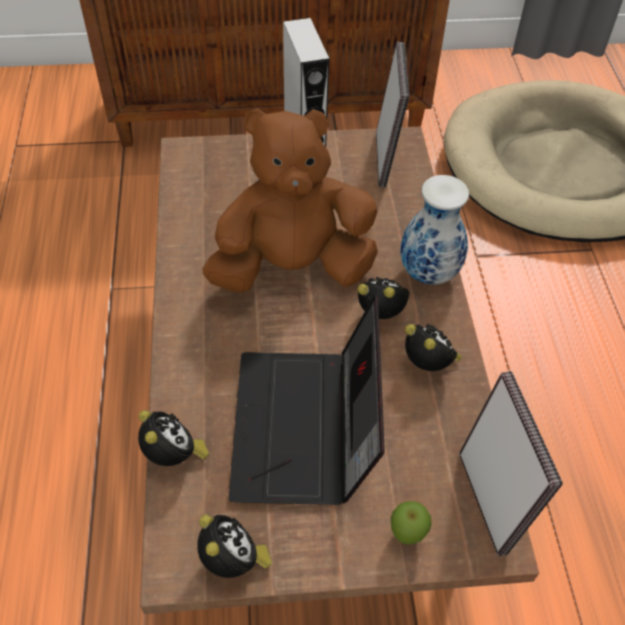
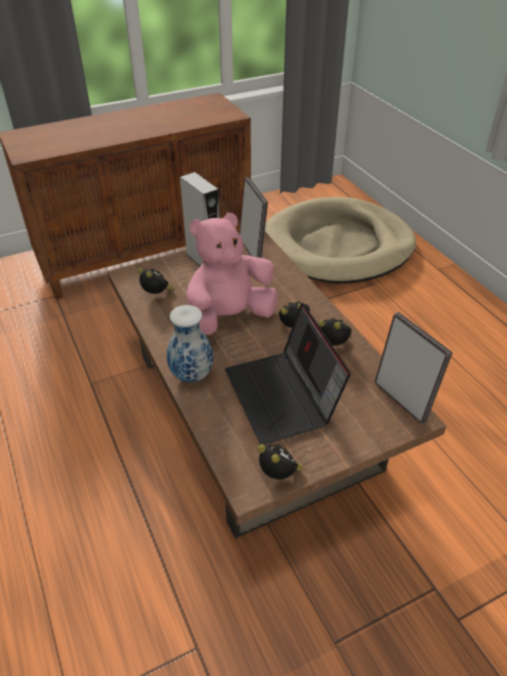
camera: 20 degrees left, 10 degrees down
alarm clock [138,410,209,466] -> alarm clock moved to [138,268,175,294]
brown plush toy [202,108,378,293] -> pink plush toy [186,213,278,335]
apple [391,501,432,544] -> none
vase [400,175,469,285] -> vase moved to [167,305,213,382]

